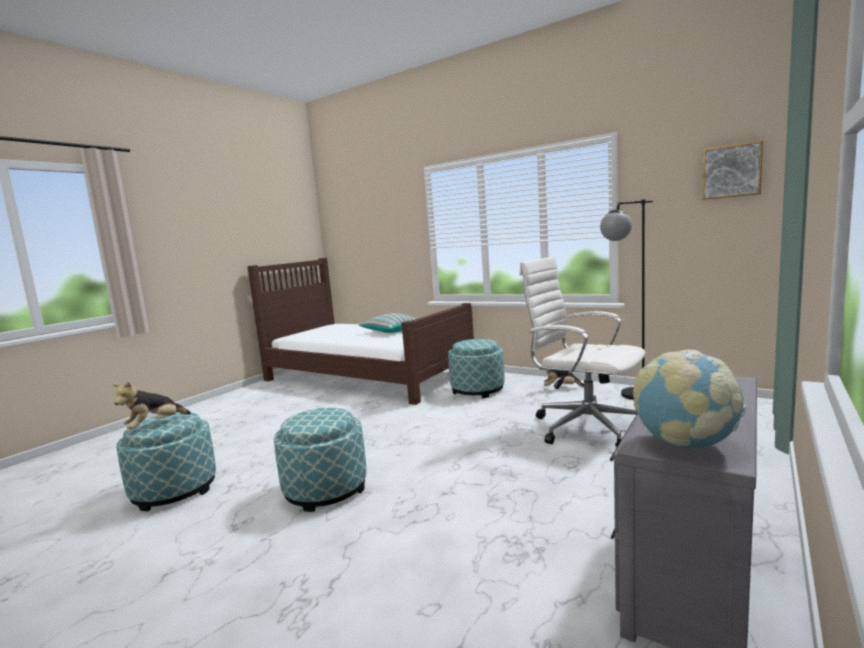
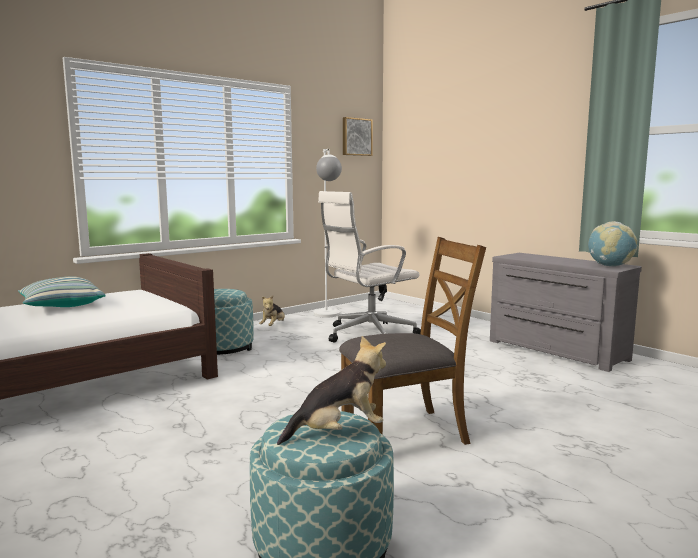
camera: 75 degrees left, 0 degrees up
plush toy [112,382,191,429] -> plush toy turned 75 degrees counterclockwise [277,336,386,445]
ottoman [274,408,367,512] -> brown chair [339,237,486,445]
black floor lamp [600,199,653,400] -> white floor lamp [314,148,342,318]

